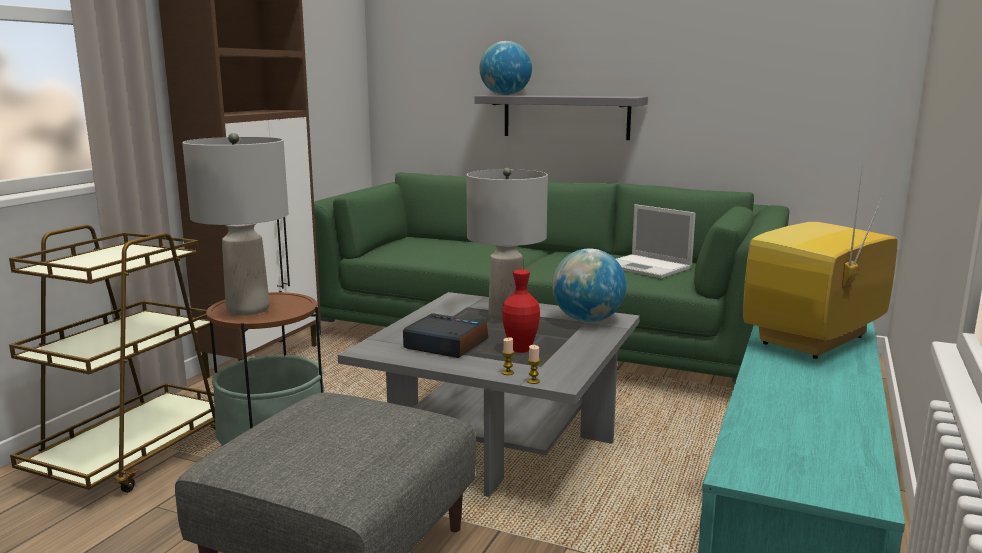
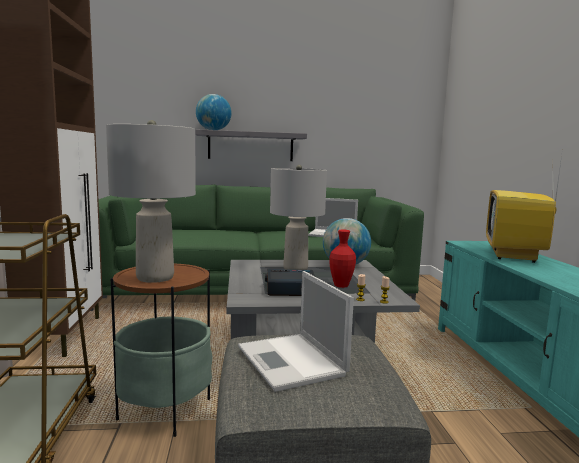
camera: 30 degrees left, 5 degrees down
none -> laptop [238,271,354,392]

